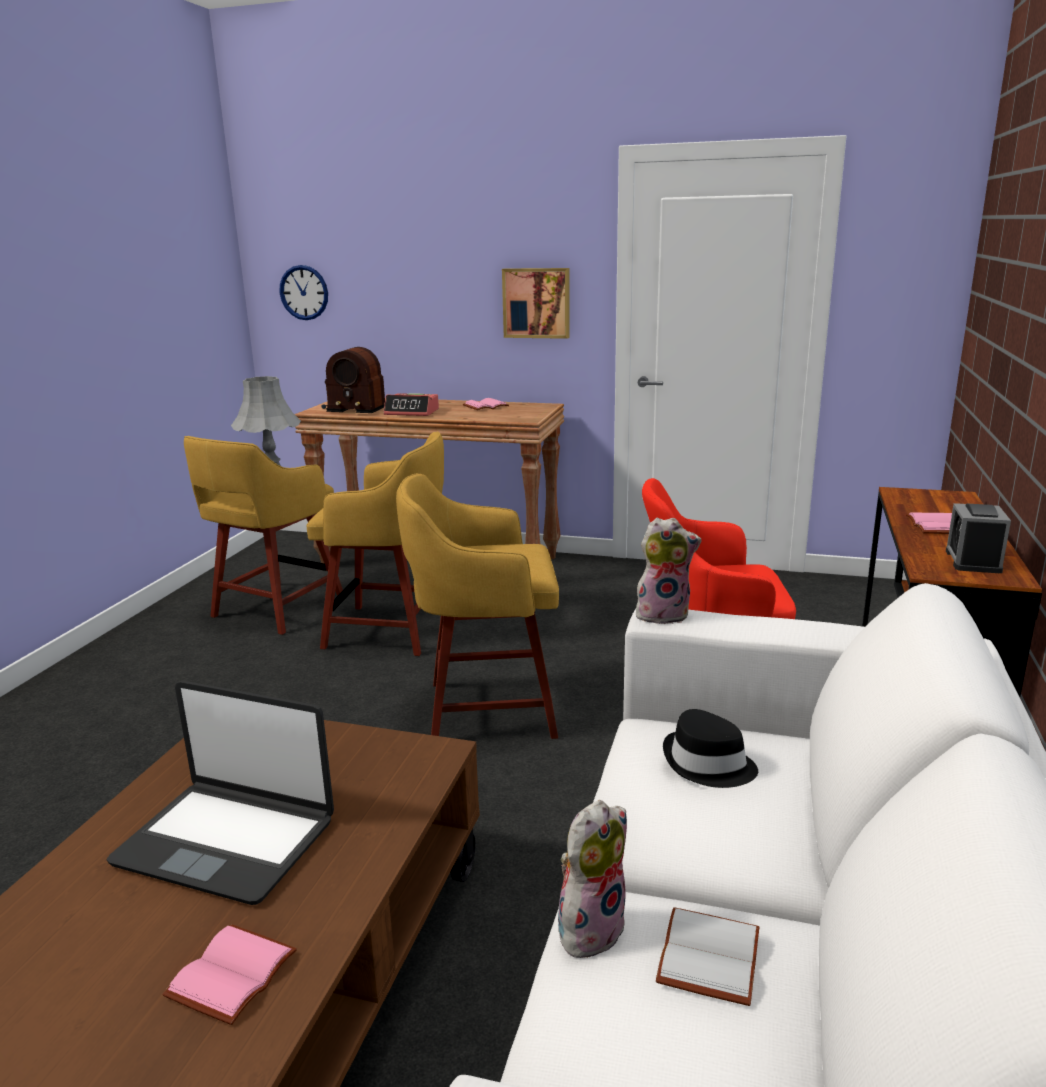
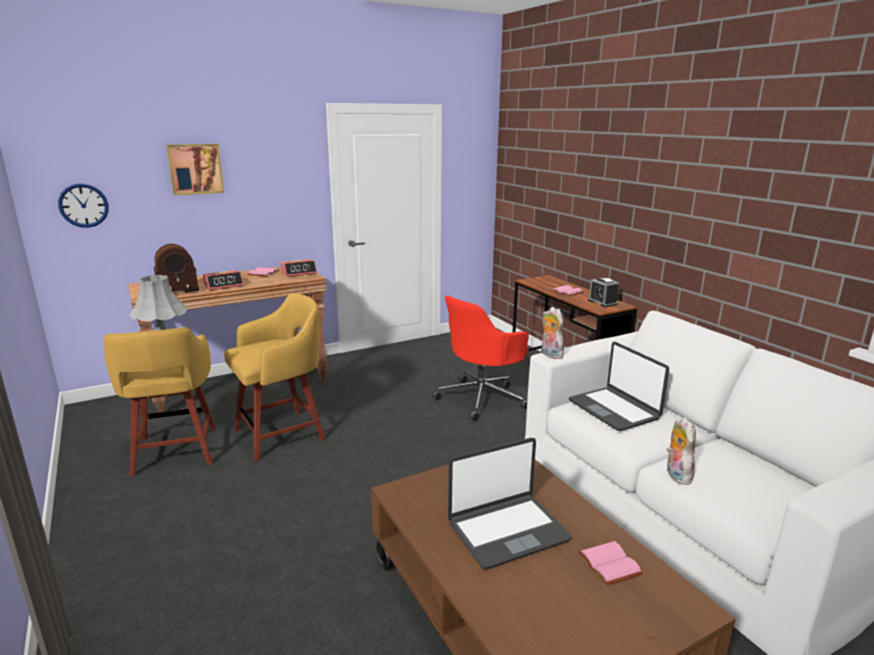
camera: 45 degrees left, 0 degrees up
yellow stool [396,473,559,739] -> none
picture [502,268,570,339] -> picture moved to [166,144,224,195]
plush toy [636,518,702,624] -> plush toy turned 75 degrees counterclockwise [542,307,564,359]
white book [656,907,760,1006] -> none
black hat [663,709,758,788] -> laptop [569,342,669,431]
none -> alarm clock [281,259,317,277]

